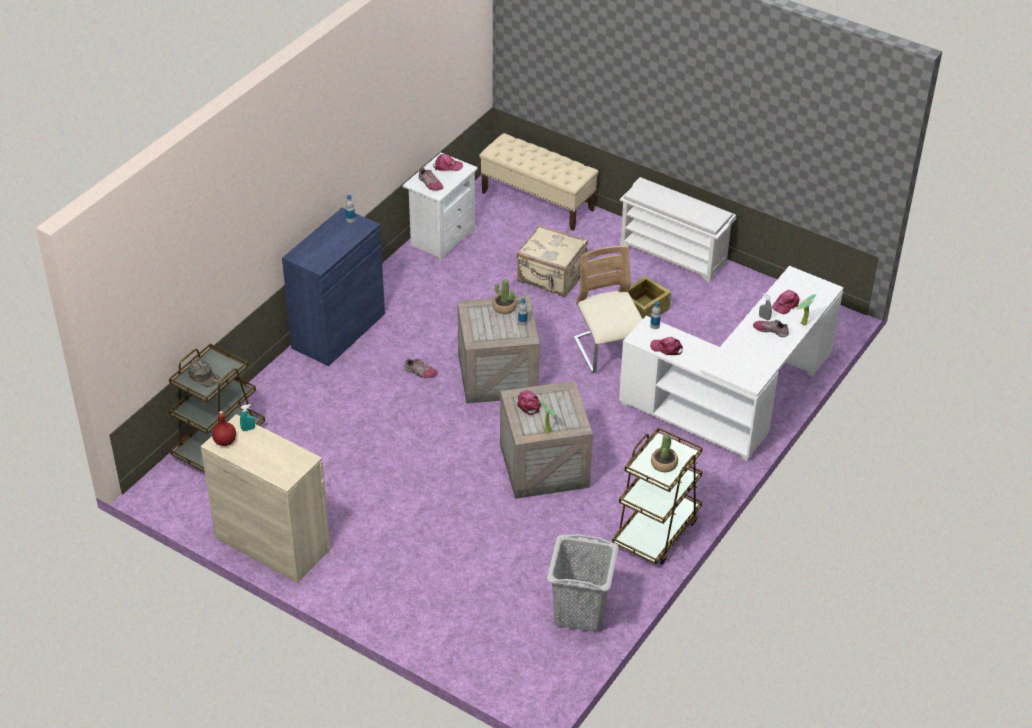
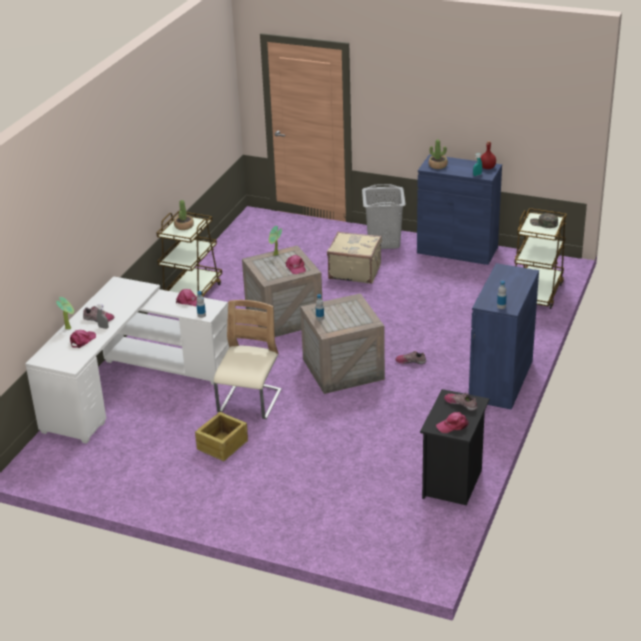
camera: 170 degrees right, 10 degrees down
beige cabinet [201,414,331,583] -> blue cabinet [417,155,502,265]
white nightstand [402,153,478,262] -> black nightstand [420,389,490,505]
beige bench [479,133,599,231] -> none
potted plant [492,279,517,314] -> potted plant moved to [429,139,448,169]
beige suitcase [516,225,588,297] -> beige suitcase moved to [327,231,382,284]
grey laundry basket [547,534,619,632] -> grey laundry basket moved to [362,184,406,249]
beige chair [574,246,642,373] -> beige chair turned 135 degrees counterclockwise [213,300,282,419]
white shoe rack [620,177,736,283] -> none

